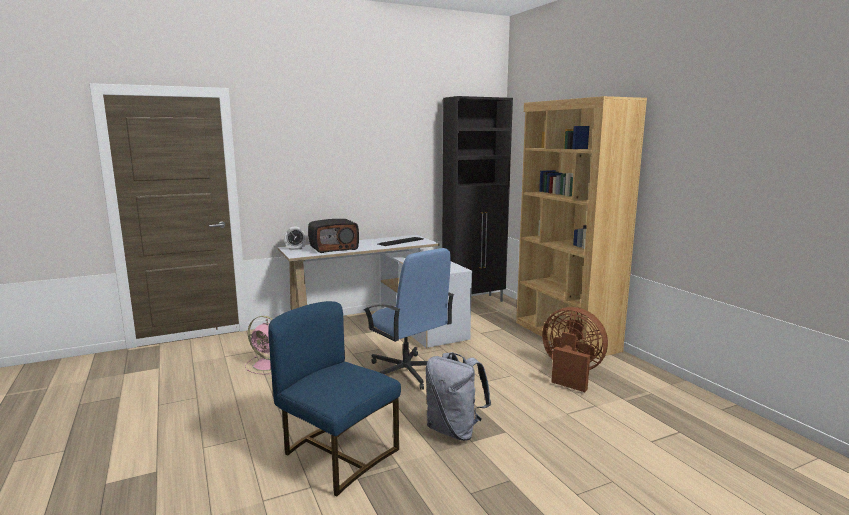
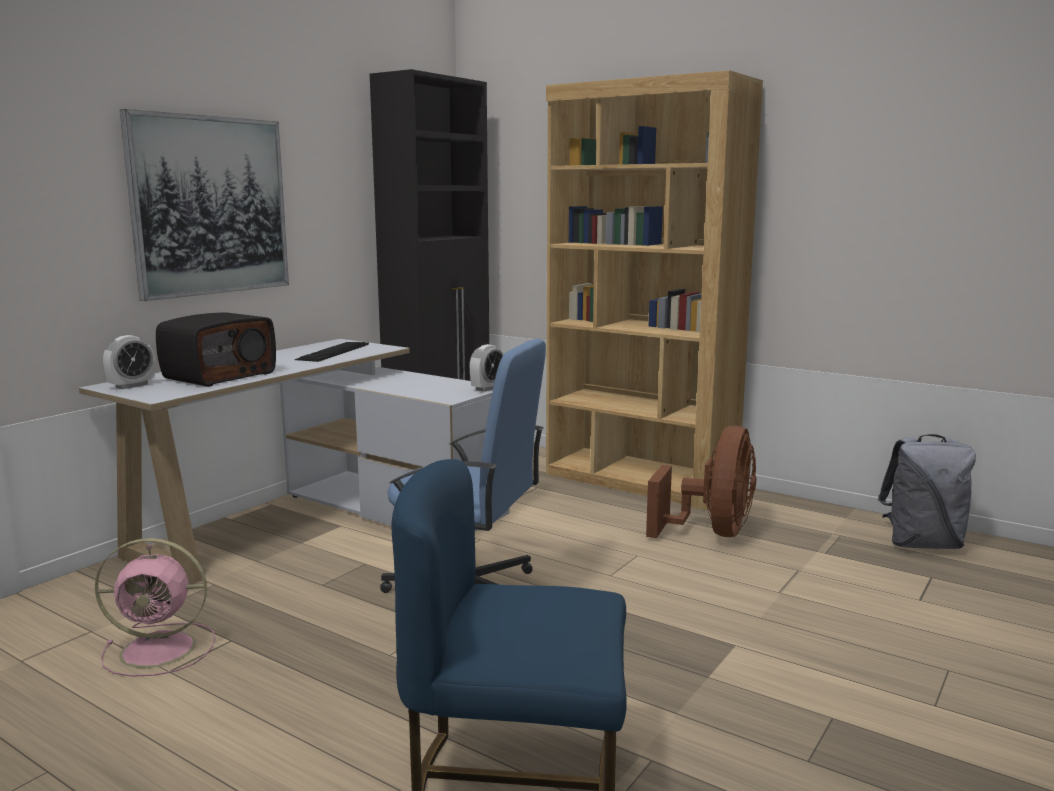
camera: 30 degrees left, 0 degrees up
grey backpack [426,352,491,441] -> grey backpack moved to [878,434,976,549]
brown fan [542,307,608,392] -> brown fan turned 105 degrees clockwise [646,426,756,538]
none -> picture [120,109,289,301]
none -> alarm clock [469,344,503,392]

